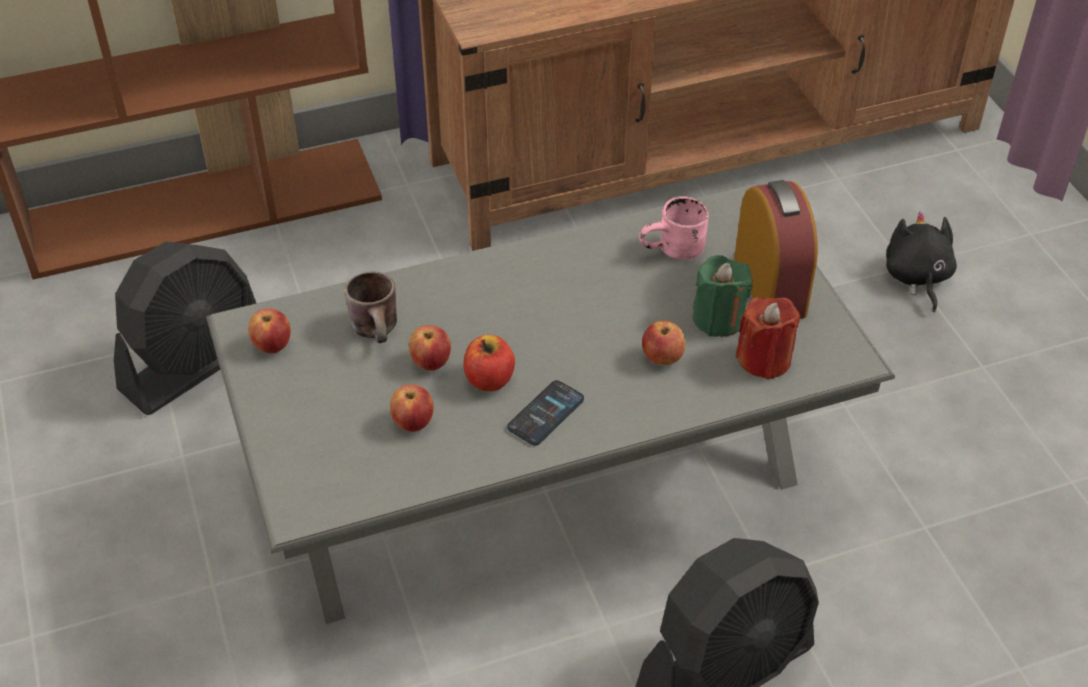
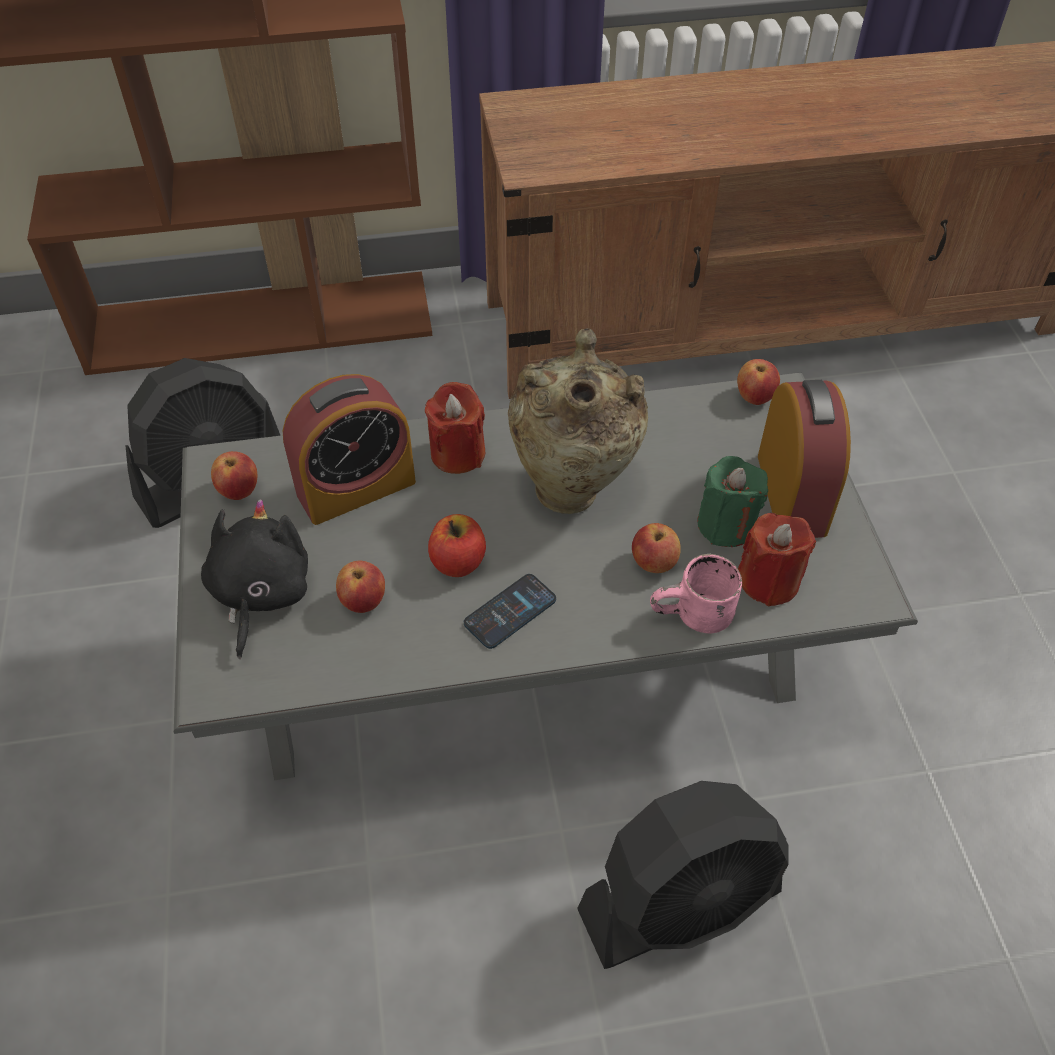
camera: 10 degrees right, 5 degrees up
brown mug [344,272,397,343] -> alarm clock [282,374,416,525]
apple [409,325,451,371] -> apple moved to [737,359,780,405]
pink mug [639,196,709,260] -> pink mug moved to [650,554,742,633]
black plush toy [886,211,957,312] -> black plush toy moved to [201,499,308,659]
none -> red candle [425,382,485,474]
none -> beige vase [508,328,648,514]

